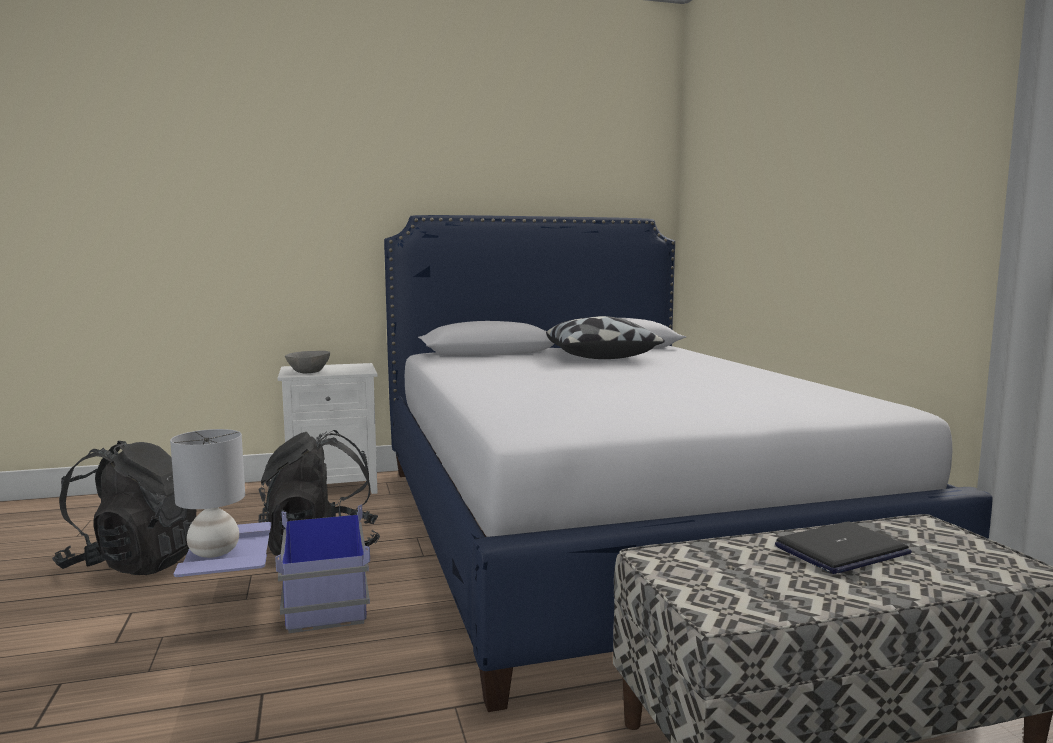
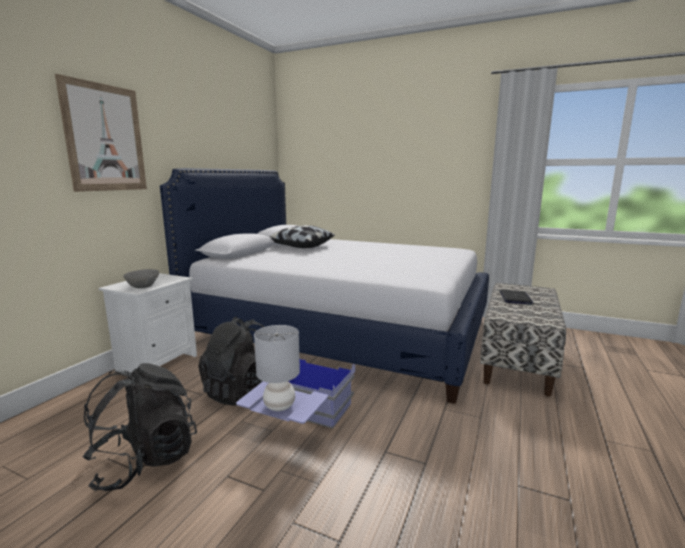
camera: 50 degrees left, 5 degrees up
none -> picture [55,74,147,192]

